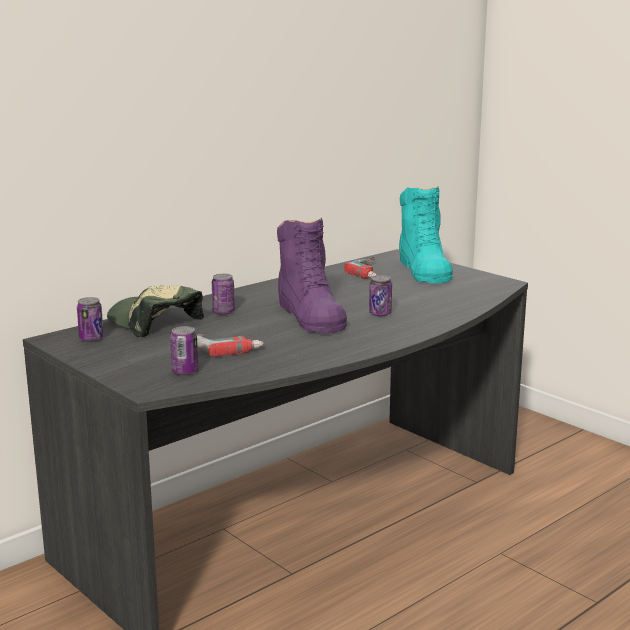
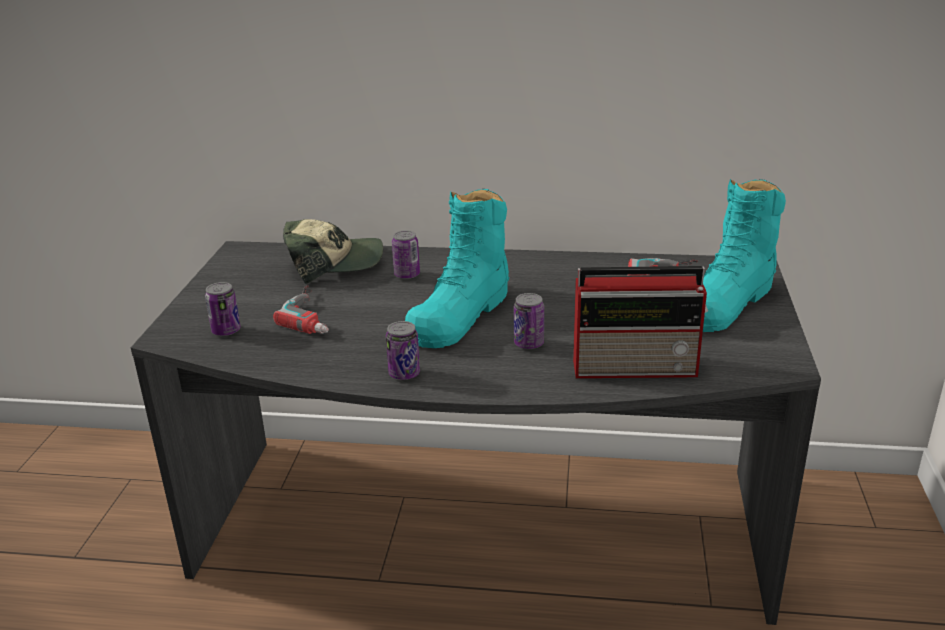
camera: 50 degrees right, 10 degrees up
can [77,297,104,342] -> can moved to [386,321,420,380]
cap [107,285,204,338] -> cap turned 75 degrees clockwise [283,219,383,284]
purple boot [277,218,347,334] -> turquoise boot [405,189,509,348]
none -> radio [573,266,708,378]

